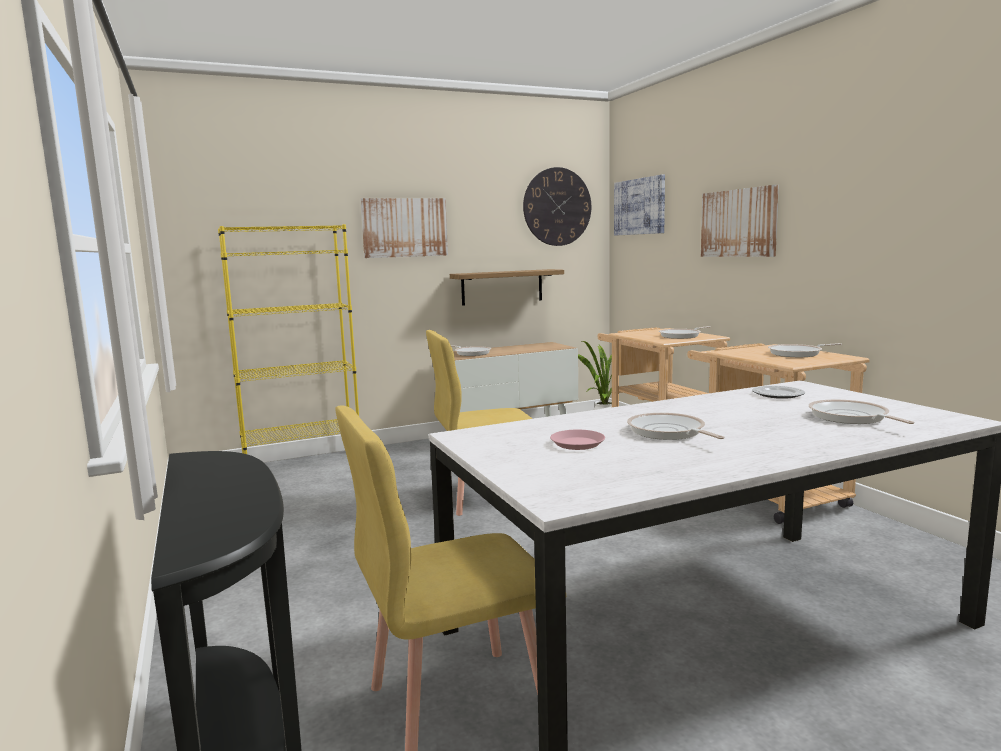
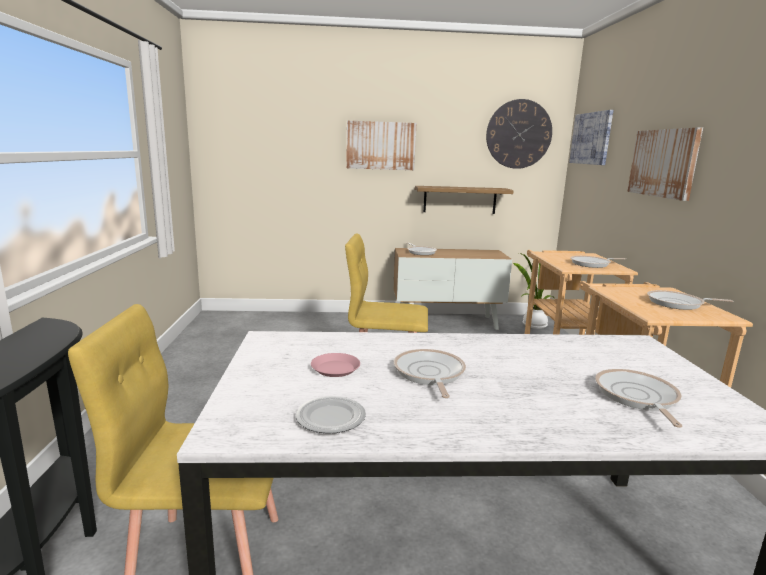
camera: 20 degrees right, 5 degrees up
yellow bookcase [218,224,359,454] -> none
plate [752,386,805,399] -> plate moved to [296,396,366,434]

